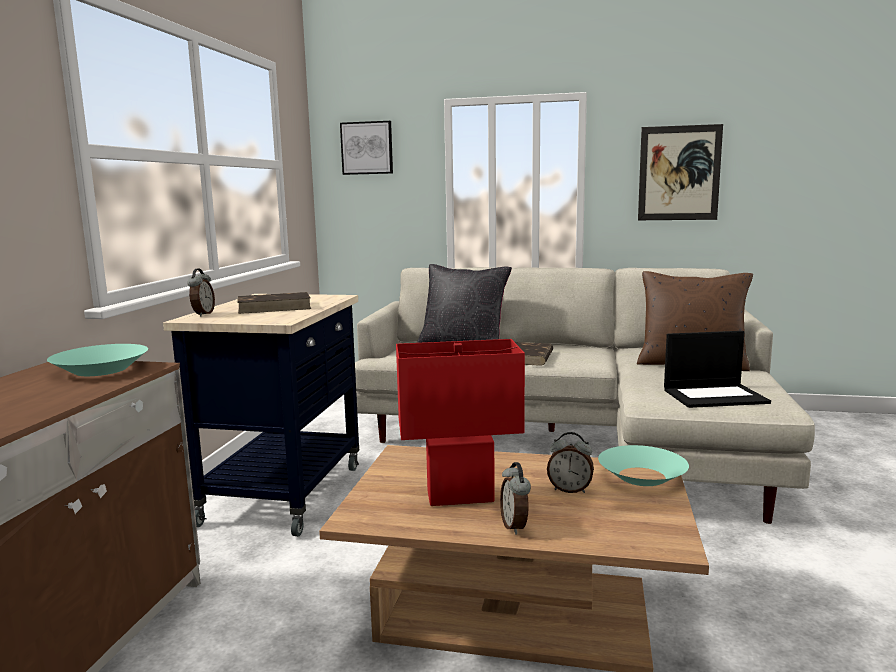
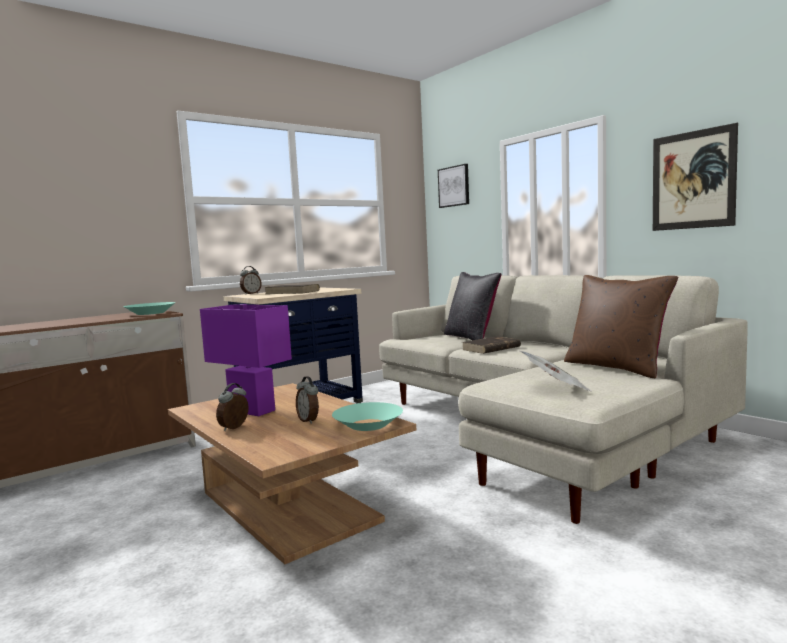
camera: 40 degrees right, 5 degrees down
red table lamp [396,339,525,506] -> purple table lamp [200,304,292,416]
laptop [664,331,771,408] -> newspaper [518,350,594,392]

